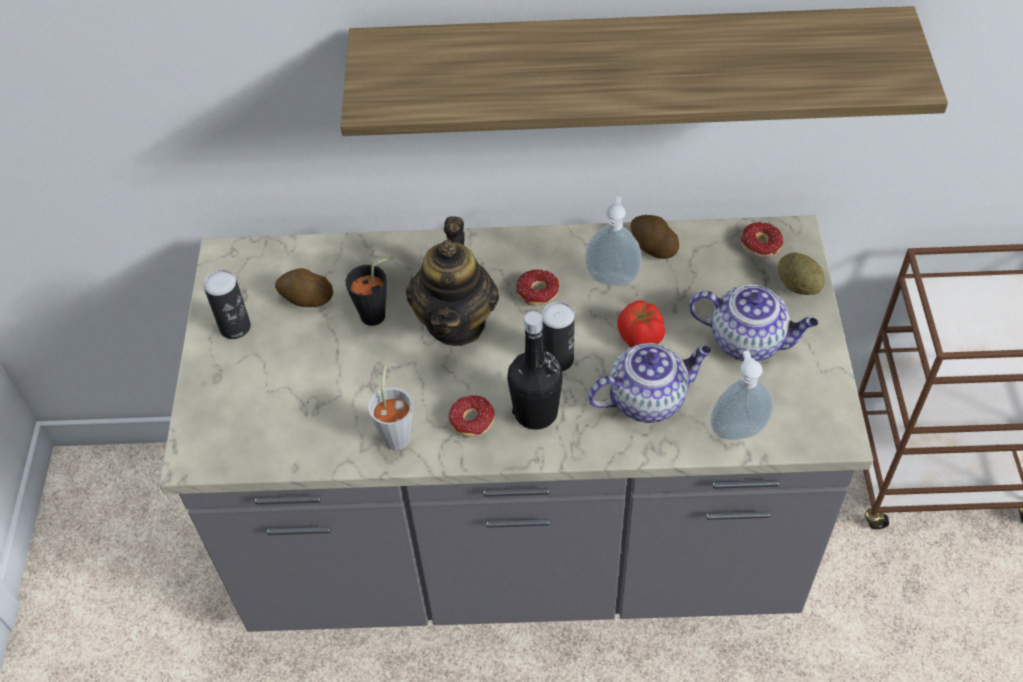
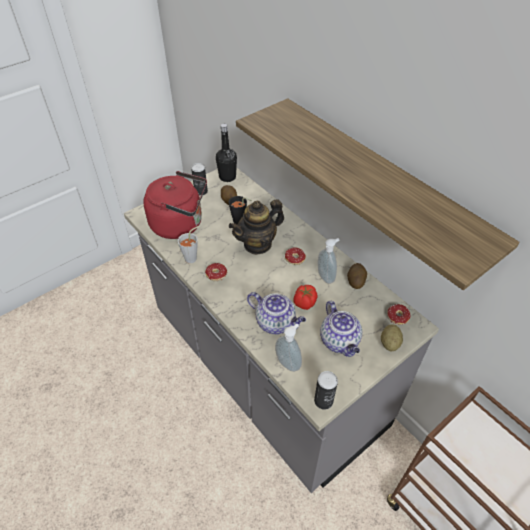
camera: 50 degrees right, 5 degrees down
black bottle [507,311,563,430] -> black bottle moved to [216,124,237,182]
can [541,302,575,371] -> can moved to [314,371,338,410]
none -> red kettle [143,171,207,239]

